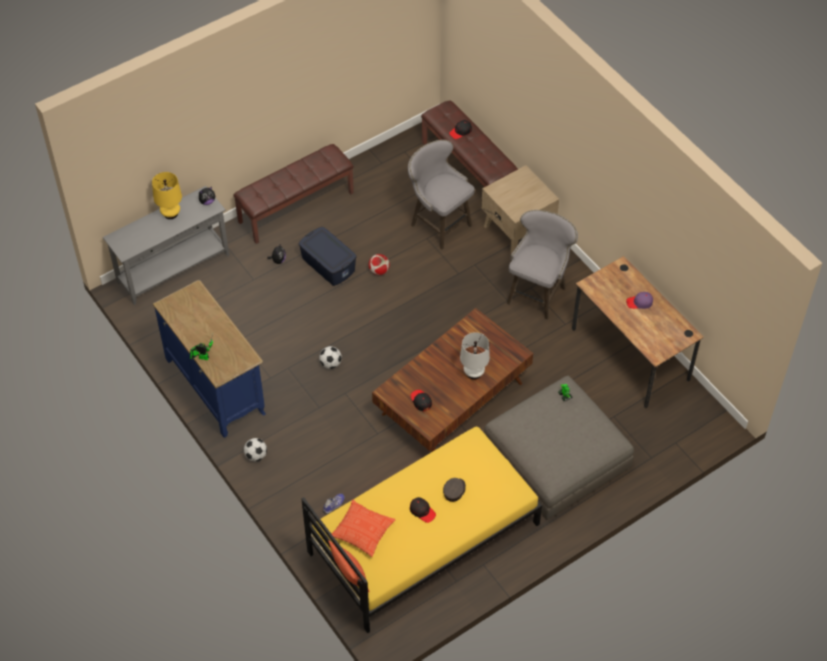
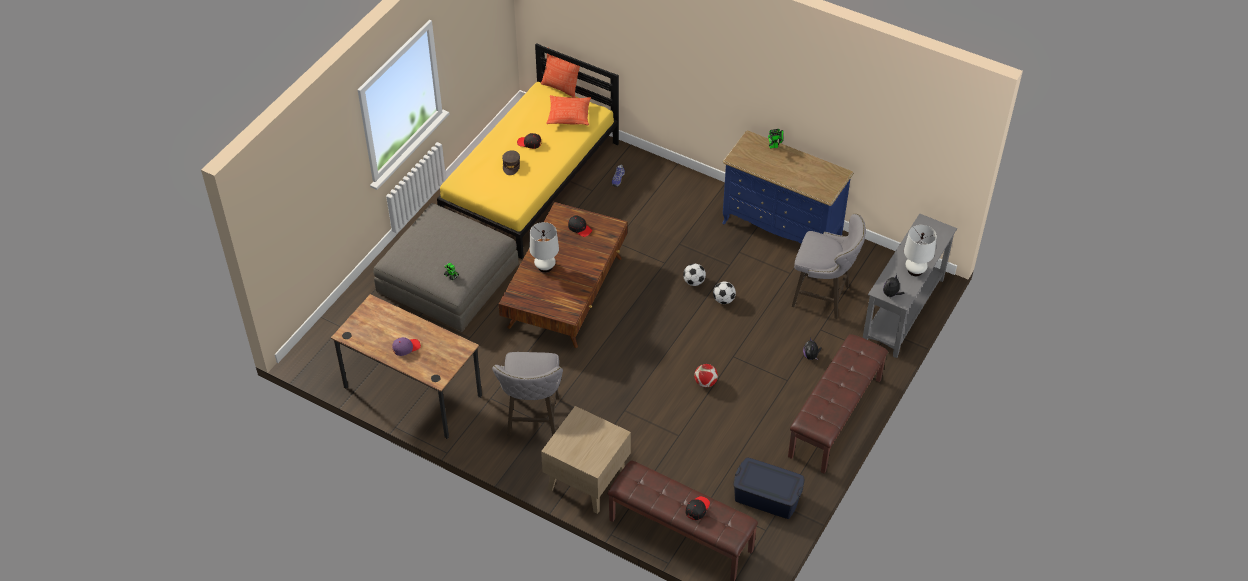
camera: 155 degrees right, 5 degrees down
yellow table lamp [152,172,182,219] -> white table lamp [904,225,937,276]
football [244,438,267,461] -> football moved to [713,282,736,304]
blue storage box [298,227,357,286] -> blue storage box moved to [734,458,804,519]
grey stool [408,140,475,250] -> grey stool moved to [792,214,866,319]

